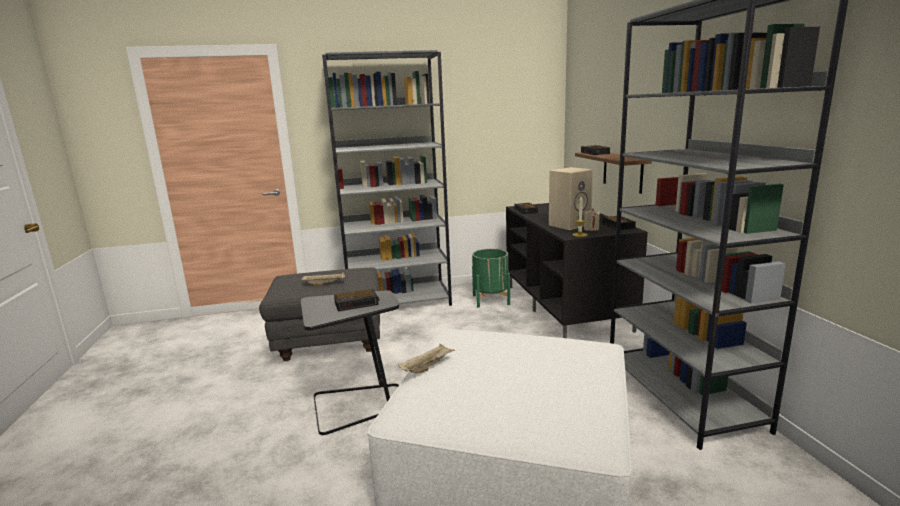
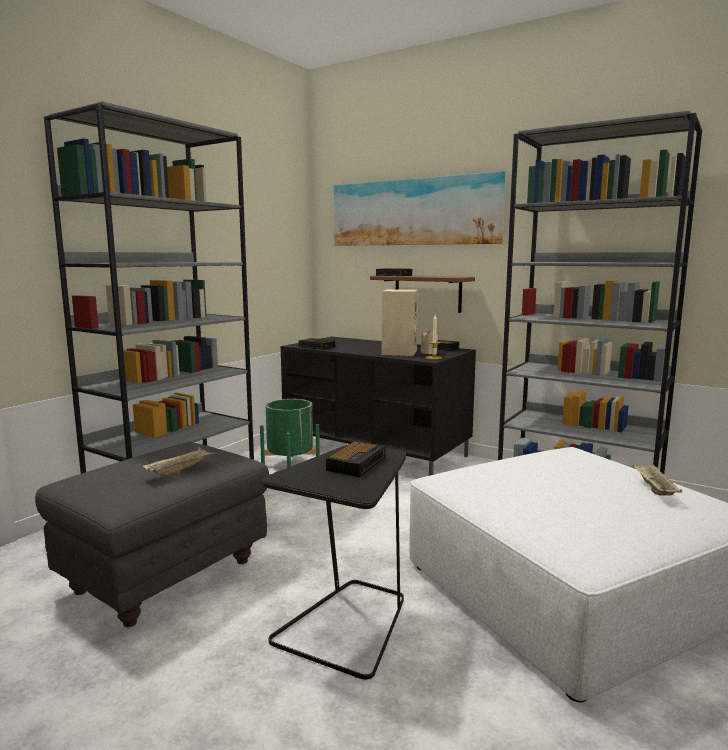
camera: 45 degrees left, 5 degrees down
beige tray [398,344,455,373] -> beige tray moved to [633,464,682,496]
none -> picture [334,171,506,246]

